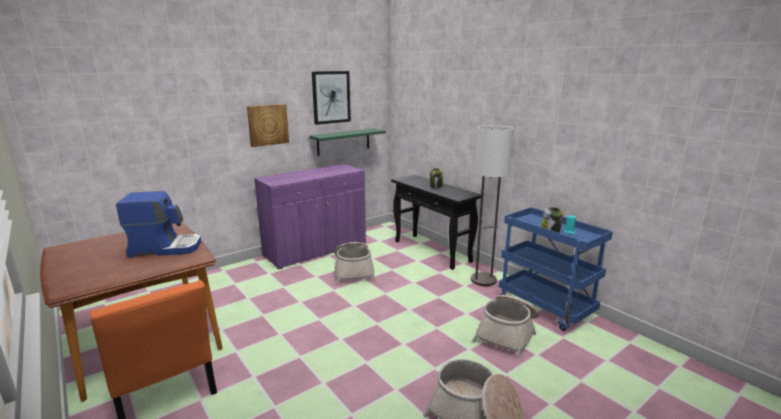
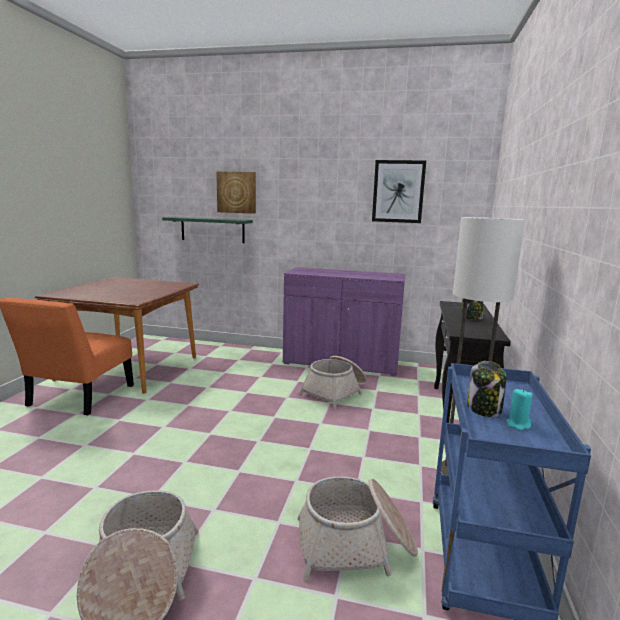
camera: 50 degrees right, 5 degrees down
coffee machine [116,191,201,258] -> none
picture [247,104,289,147] -> picture moved to [216,171,256,214]
green shelf [309,128,386,156] -> green shelf moved to [162,217,253,243]

